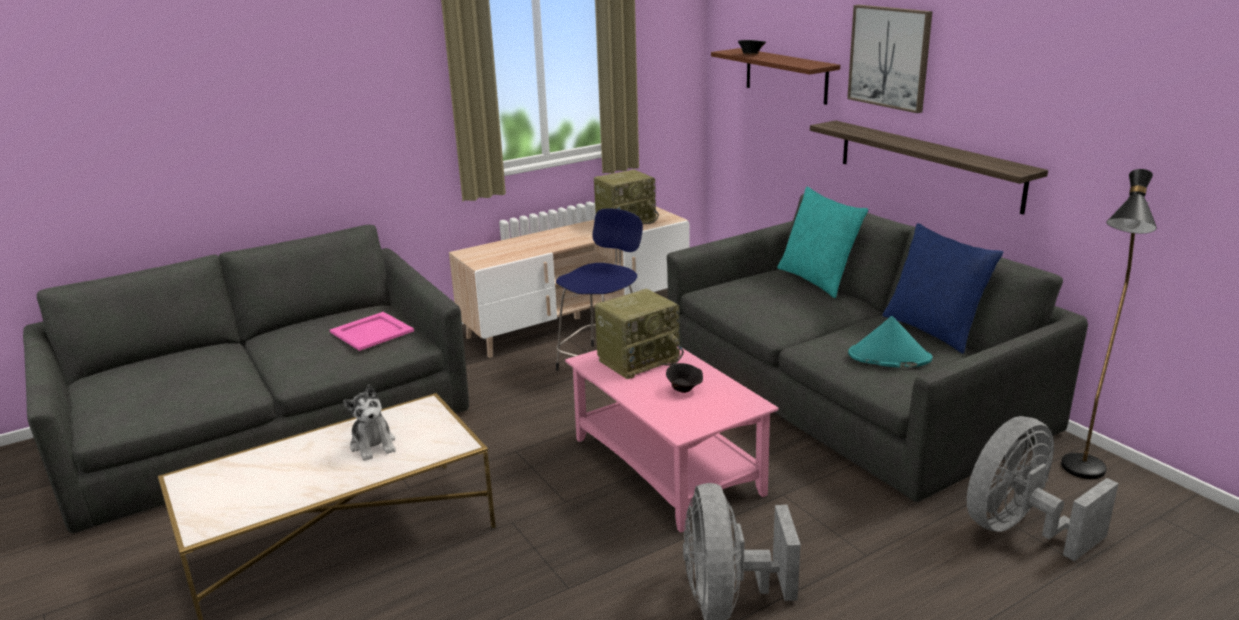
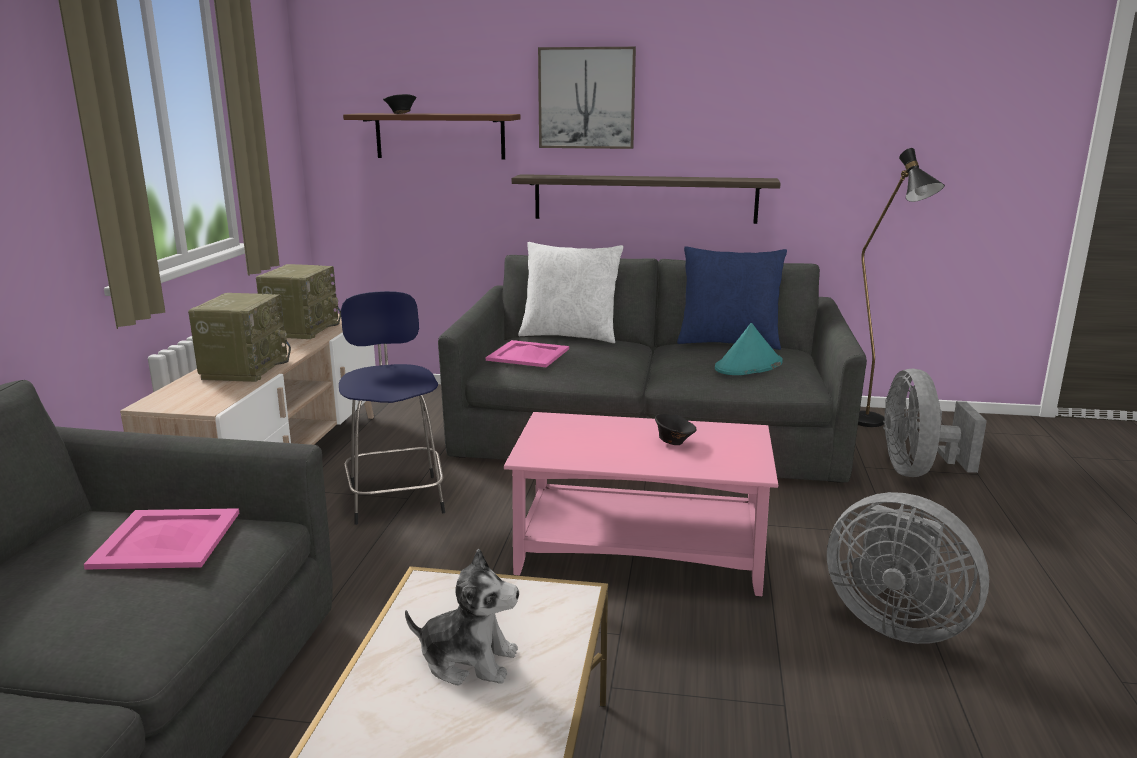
camera: 50 degrees left, 5 degrees down
radio [595,289,684,379] -> radio moved to [188,293,291,382]
turquoise pillow [777,187,868,298] -> white pillow [518,242,624,343]
none -> pink tray [486,340,569,367]

